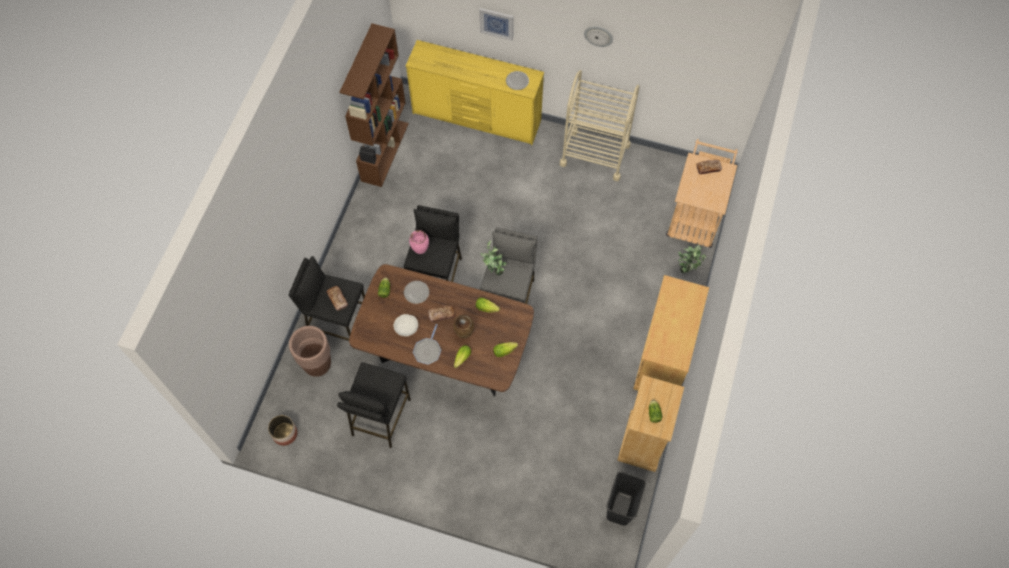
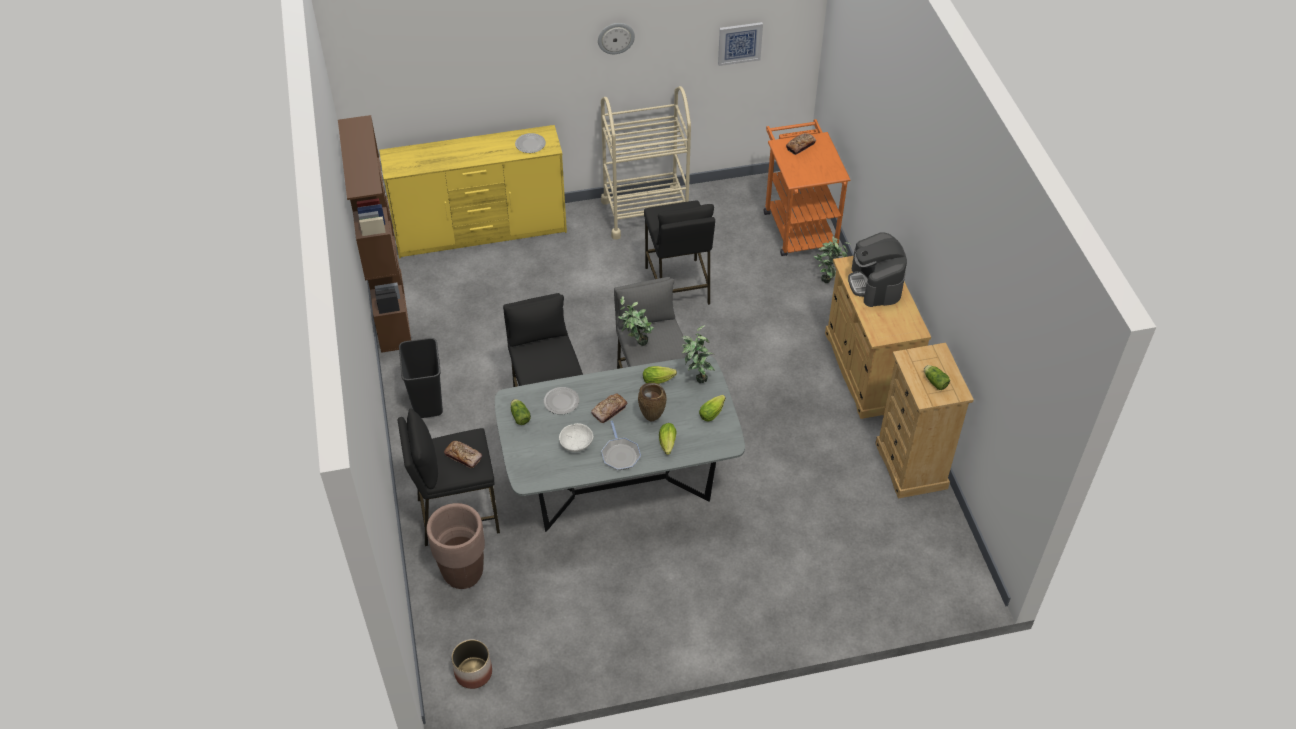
camera: 30 degrees left, 15 degrees down
black stool [337,362,411,448] -> black stool moved to [644,201,715,305]
brown dining table [349,264,534,397] -> grey dining table [495,356,745,532]
pink vase [409,230,429,254] -> none
picture [479,8,513,41] -> picture moved to [718,22,763,66]
black trash can [607,471,646,526] -> black trash can moved to [399,338,443,418]
beige cart [666,139,738,248] -> orange cart [764,119,851,256]
none -> potted plant [681,325,715,383]
none -> coffee machine [848,232,907,307]

